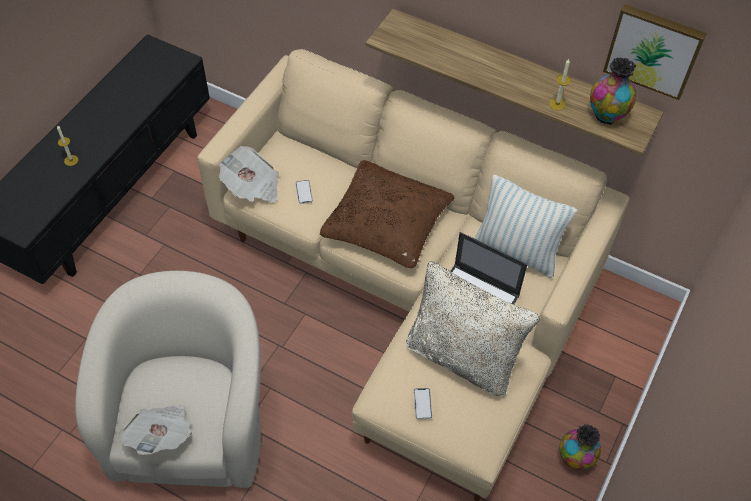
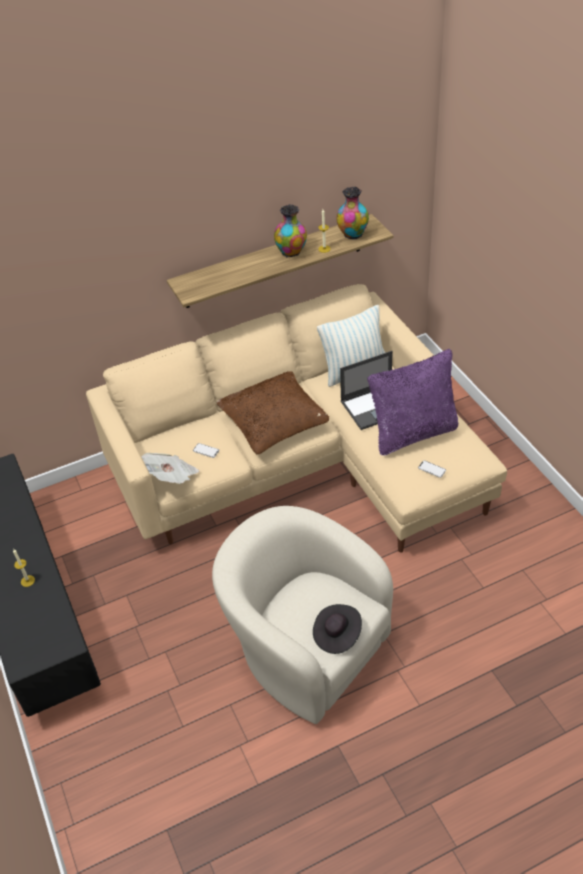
camera: 50 degrees left, 10 degrees down
newspaper [119,405,192,455] -> black hat [313,604,362,654]
beige pillow [406,261,540,396] -> purple pillow [367,348,458,456]
vase [559,424,601,470] -> vase moved to [274,204,307,258]
picture [603,4,707,100] -> none

